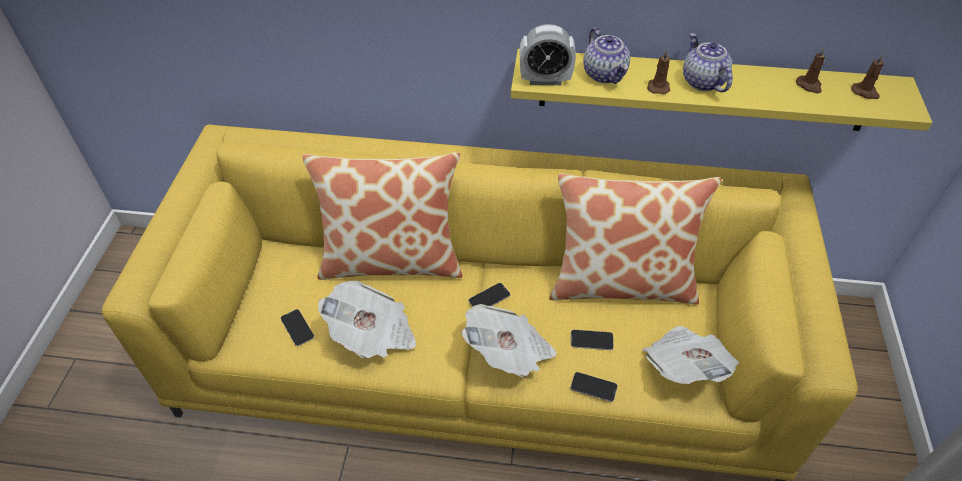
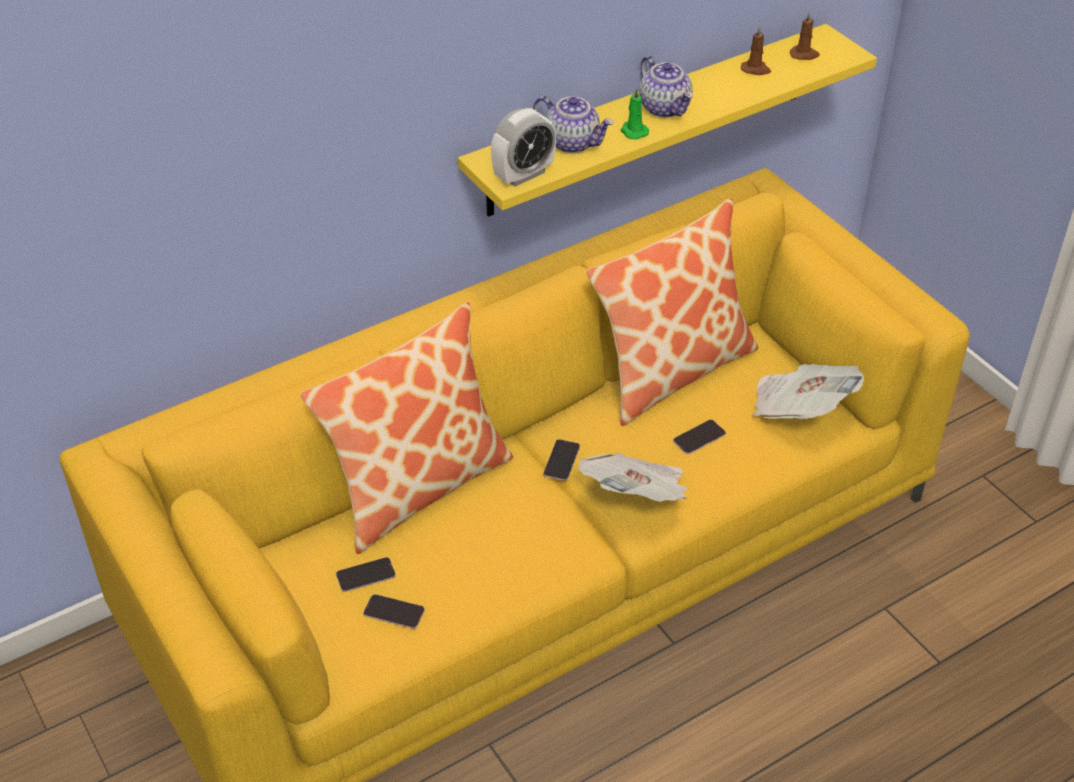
camera: 40 degrees left, 5 degrees down
newspaper [318,280,417,359] -> none
phone [571,372,618,402] -> phone moved to [336,557,396,592]
brown candle [647,50,670,95] -> green candle [621,88,649,139]
teapot [683,33,733,92] -> teapot turned 150 degrees counterclockwise [639,56,693,118]

